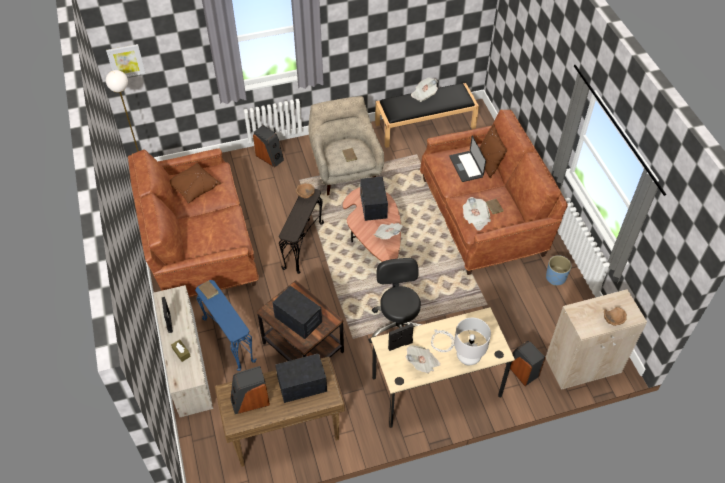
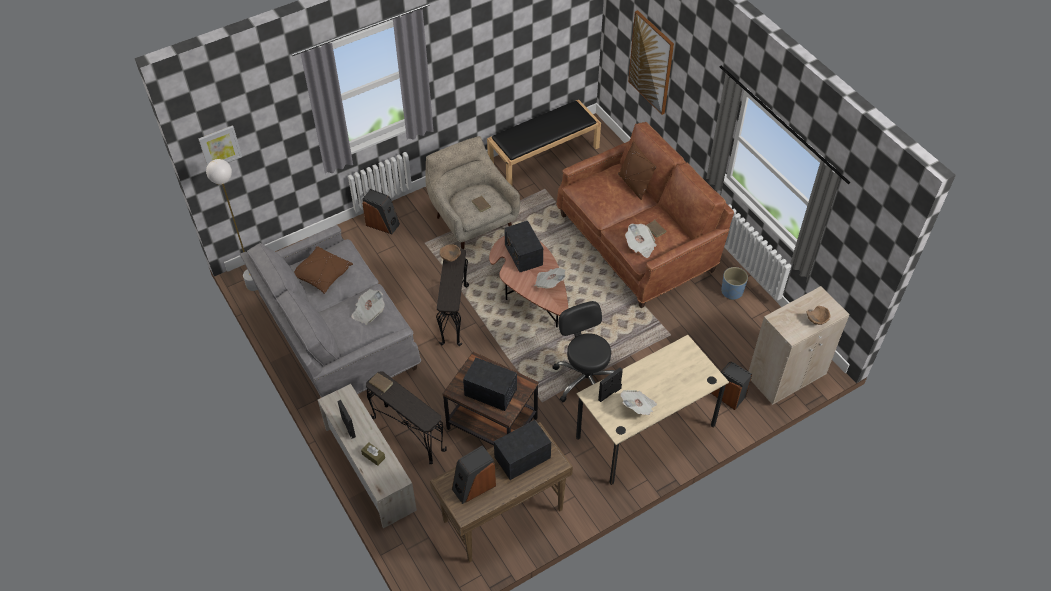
camera: 15 degrees left, 0 degrees up
brown sofa [128,148,259,297] -> grey sofa [240,225,421,398]
blue side table [195,280,256,371] -> black side table [366,371,447,464]
newspaper [411,77,438,102] -> newspaper moved to [351,289,385,325]
grey table lamp [431,318,491,366] -> none
laptop [449,136,486,182] -> none
none -> picture [628,10,674,115]

